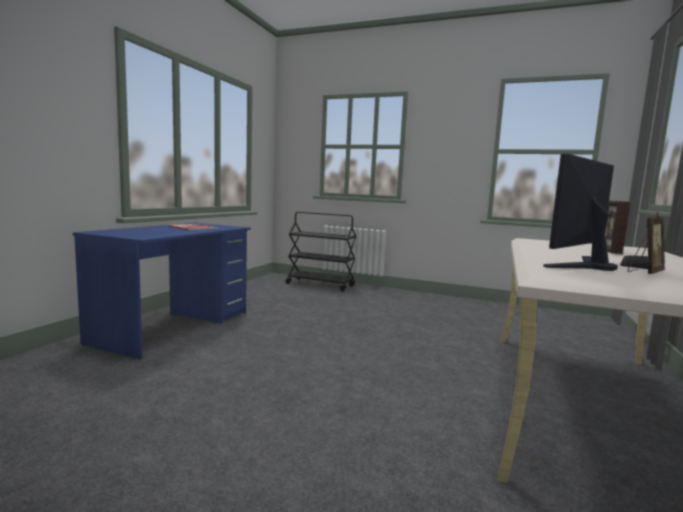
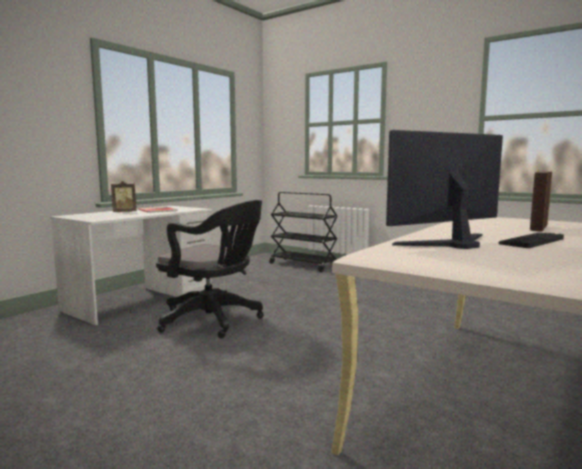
camera: 15 degrees right, 0 degrees up
blue desk [73,223,251,360] -> white desk [50,206,212,326]
picture frame [628,212,665,274] -> picture frame moved to [111,181,137,212]
none -> black office chair [156,200,264,338]

